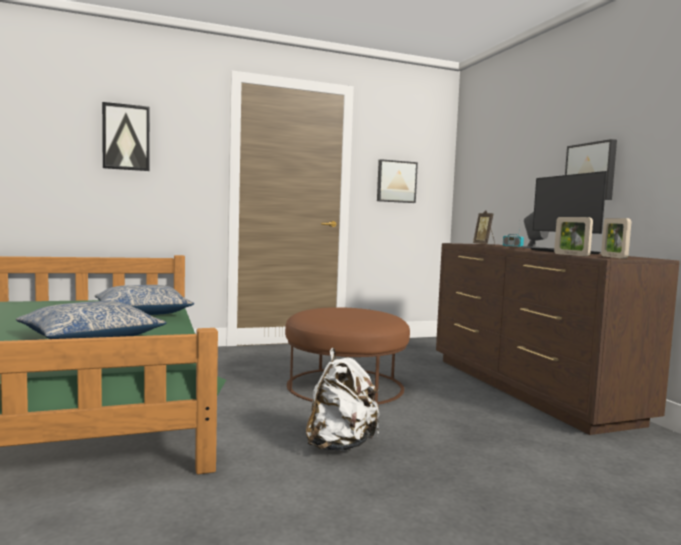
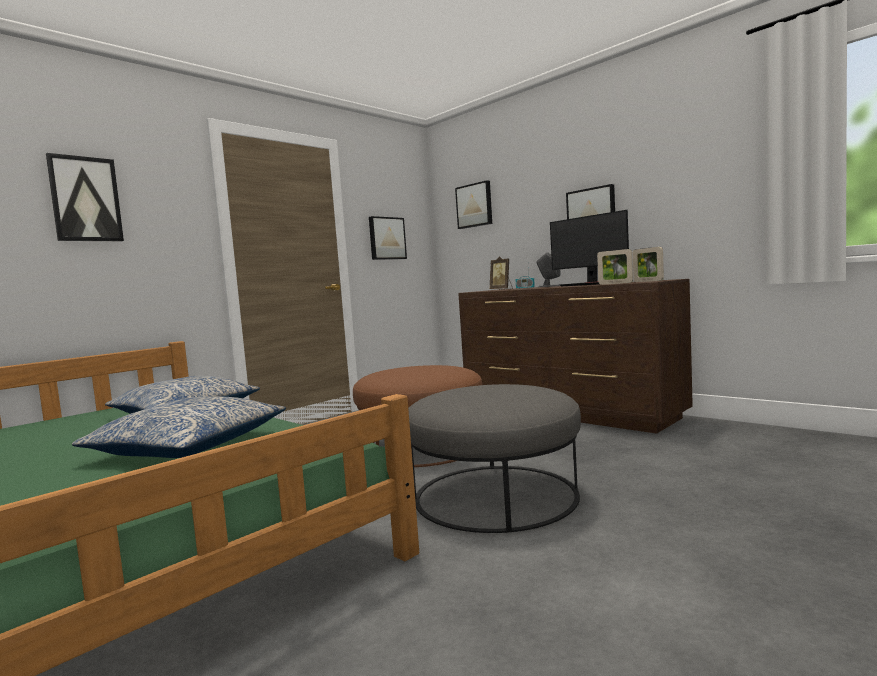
camera: 25 degrees left, 0 degrees up
white backpack [306,348,379,452] -> grey ottoman [408,384,581,533]
none -> picture [455,180,492,229]

